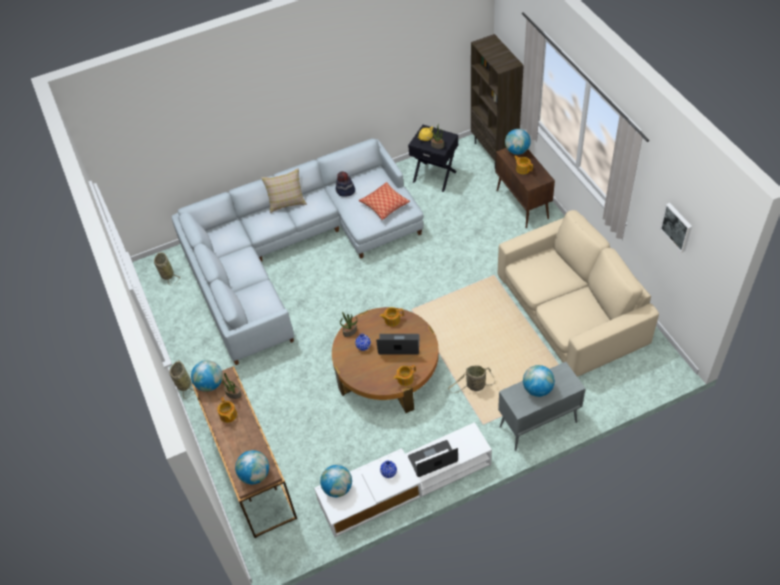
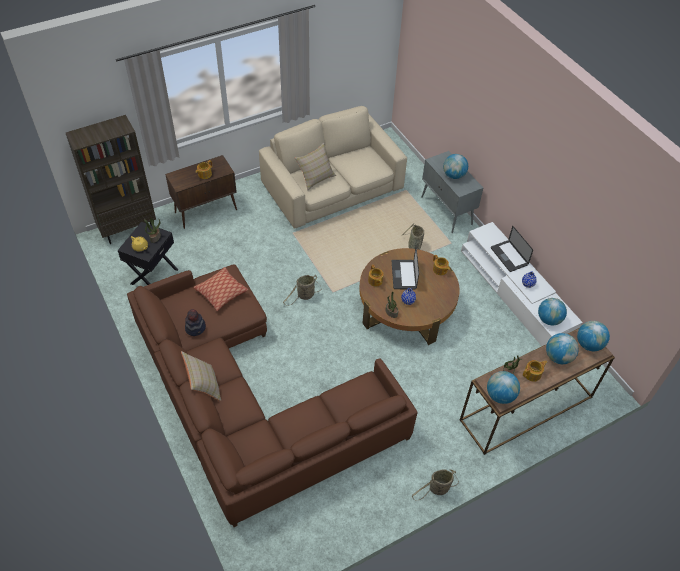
camera: 100 degrees left, 0 degrees up
basket [154,252,181,286] -> basket moved to [283,275,322,306]
grey sofa [172,138,424,365] -> brown sofa [127,264,418,527]
globe [505,129,531,155] -> globe moved to [546,333,579,364]
picture [660,203,692,252] -> none
none -> beige pillow [295,143,336,190]

